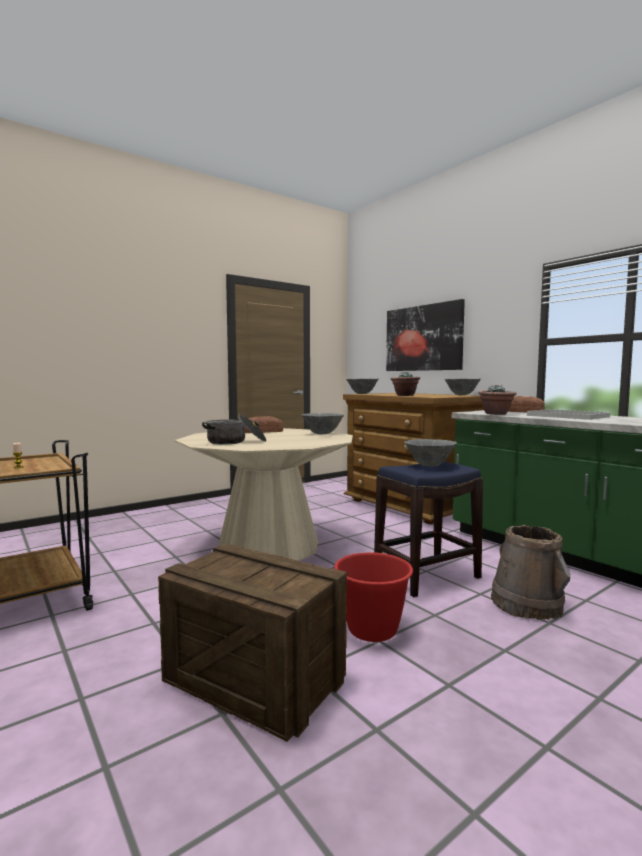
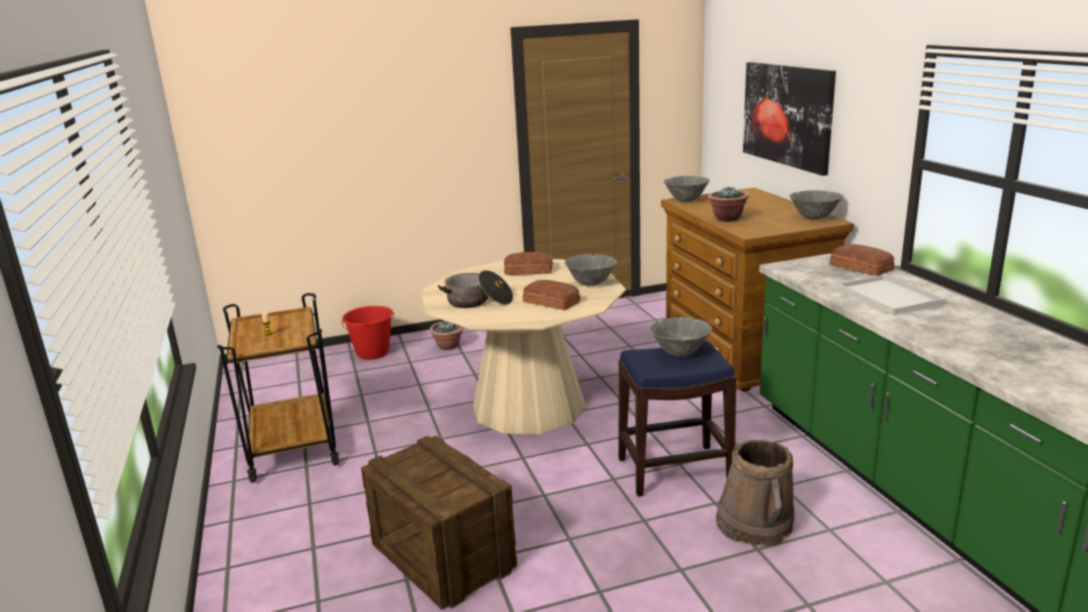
camera: 20 degrees right, 15 degrees up
red bucket [334,552,413,642] -> red bucket moved to [341,306,394,360]
potted plant [478,385,517,415] -> potted plant moved to [430,321,464,350]
none -> bread [523,280,580,310]

